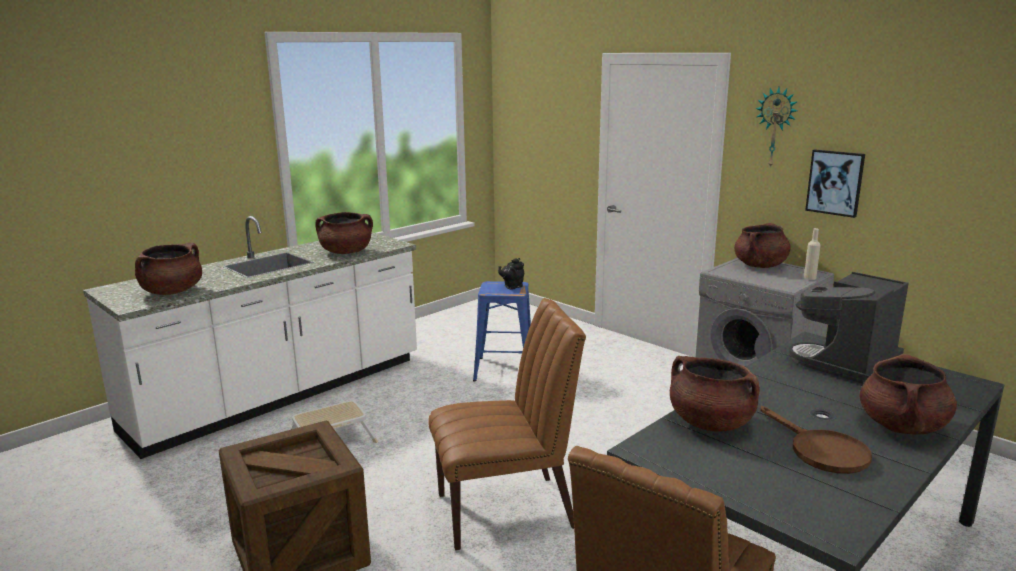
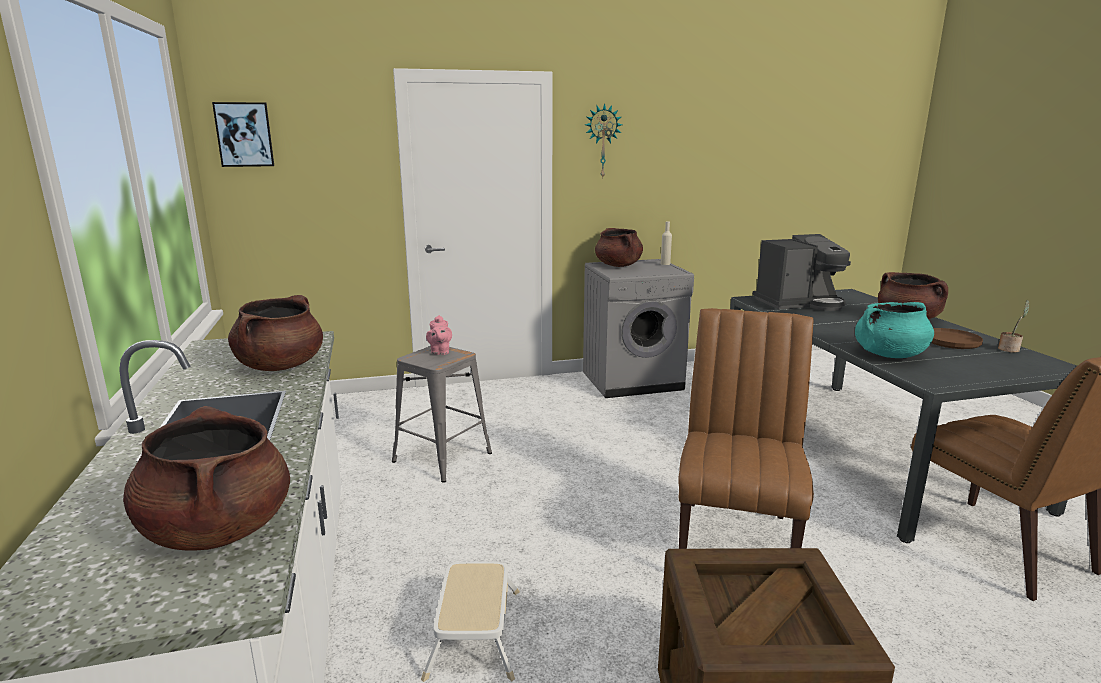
camera: 60 degrees left, 0 degrees up
blue stool [473,281,531,382] -> grey stool [392,346,492,483]
black teapot [498,258,524,289] -> pink teapot [426,315,452,355]
brown cooking pot [670,356,760,432] -> turquoise cooking pot [855,302,934,358]
coffee machine [789,272,909,384] -> coffee machine turned 90 degrees counterclockwise [752,234,851,311]
picture [805,149,865,218] -> picture moved to [212,102,274,167]
none -> potted plant [998,300,1030,353]

